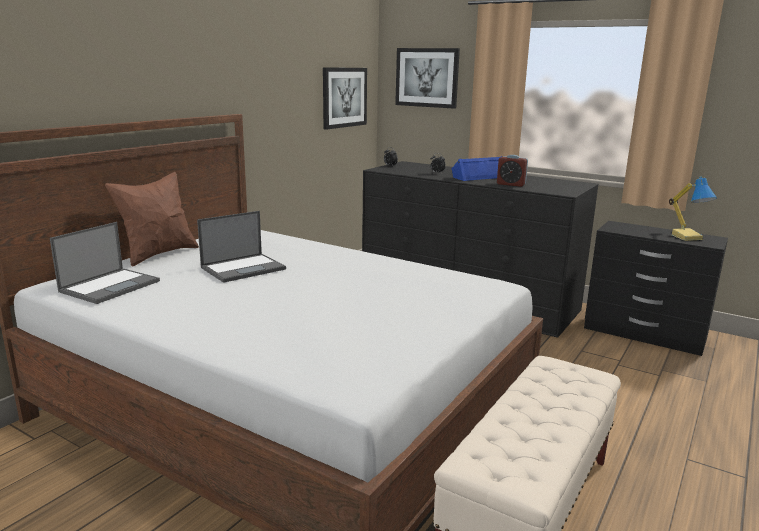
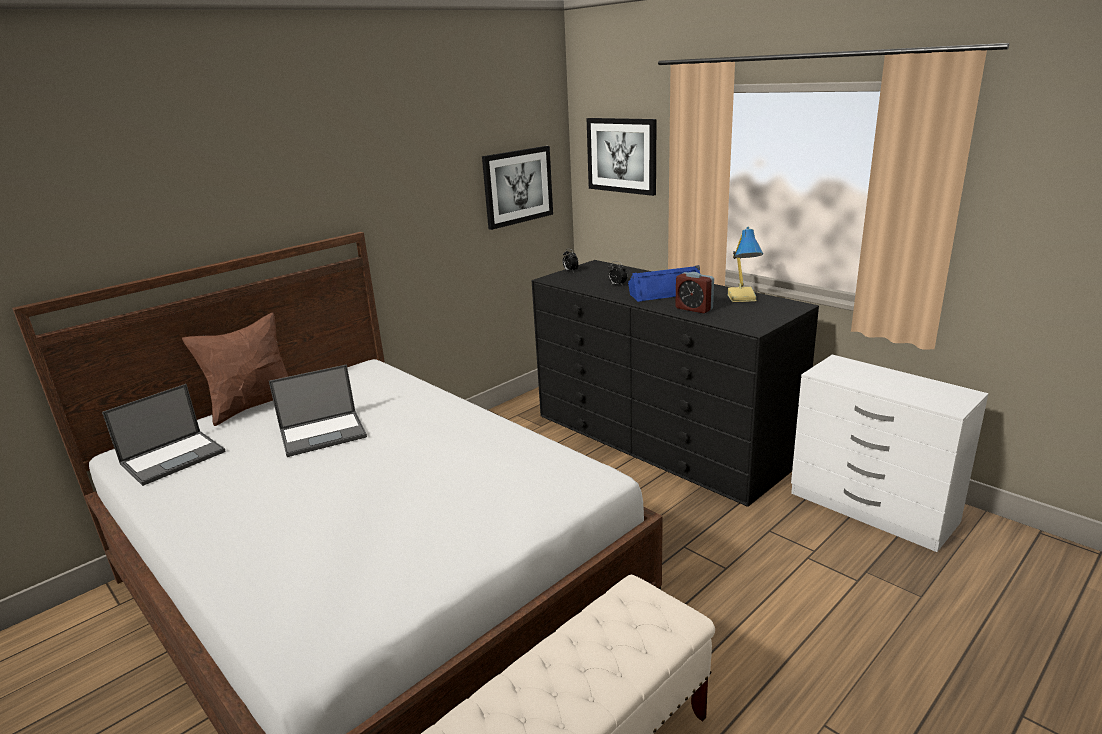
camera: 15 degrees right, 5 degrees up
black dresser [584,221,728,356] -> white dresser [791,355,988,552]
table lamp [669,176,717,241] -> table lamp moved to [727,227,763,302]

